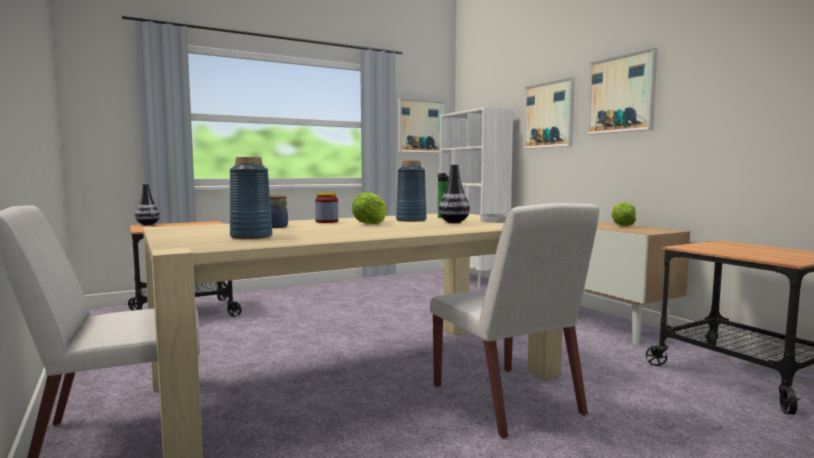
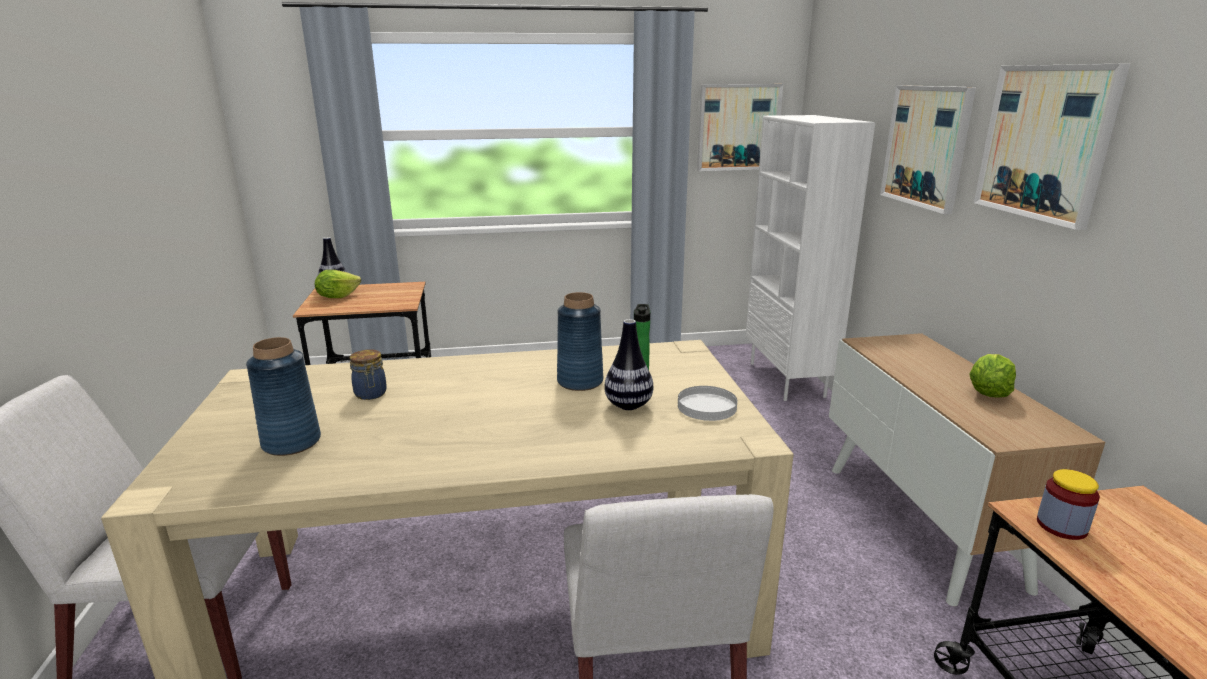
camera: 20 degrees right, 15 degrees up
jar [315,193,338,223] -> jar moved to [1037,469,1100,540]
lettuce [352,192,387,224] -> lettuce moved to [315,270,361,298]

